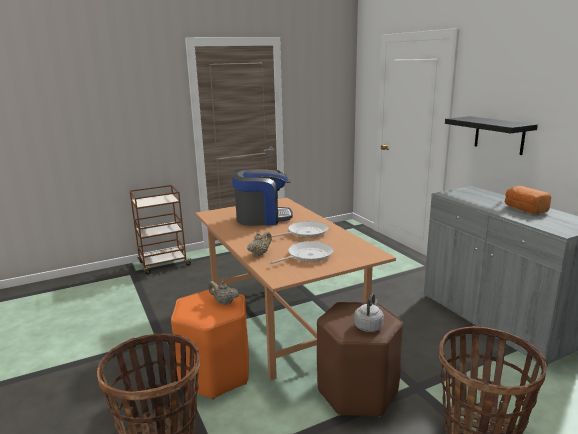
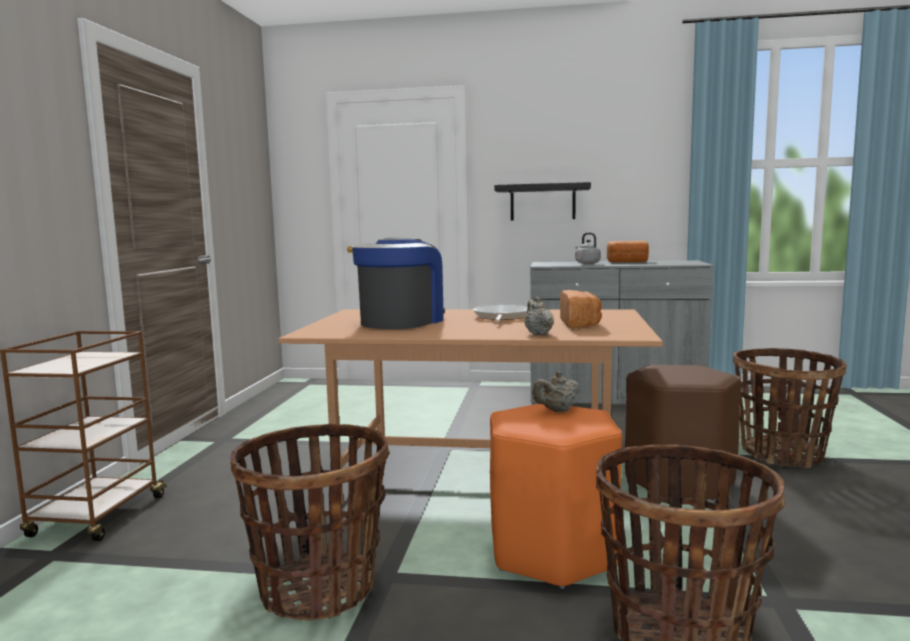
camera: 55 degrees left, 10 degrees down
frying pan [269,241,333,264] -> bread [560,290,602,328]
grey kettle [354,293,384,332] -> grey kettle moved to [576,233,601,264]
none -> basket [230,424,390,621]

